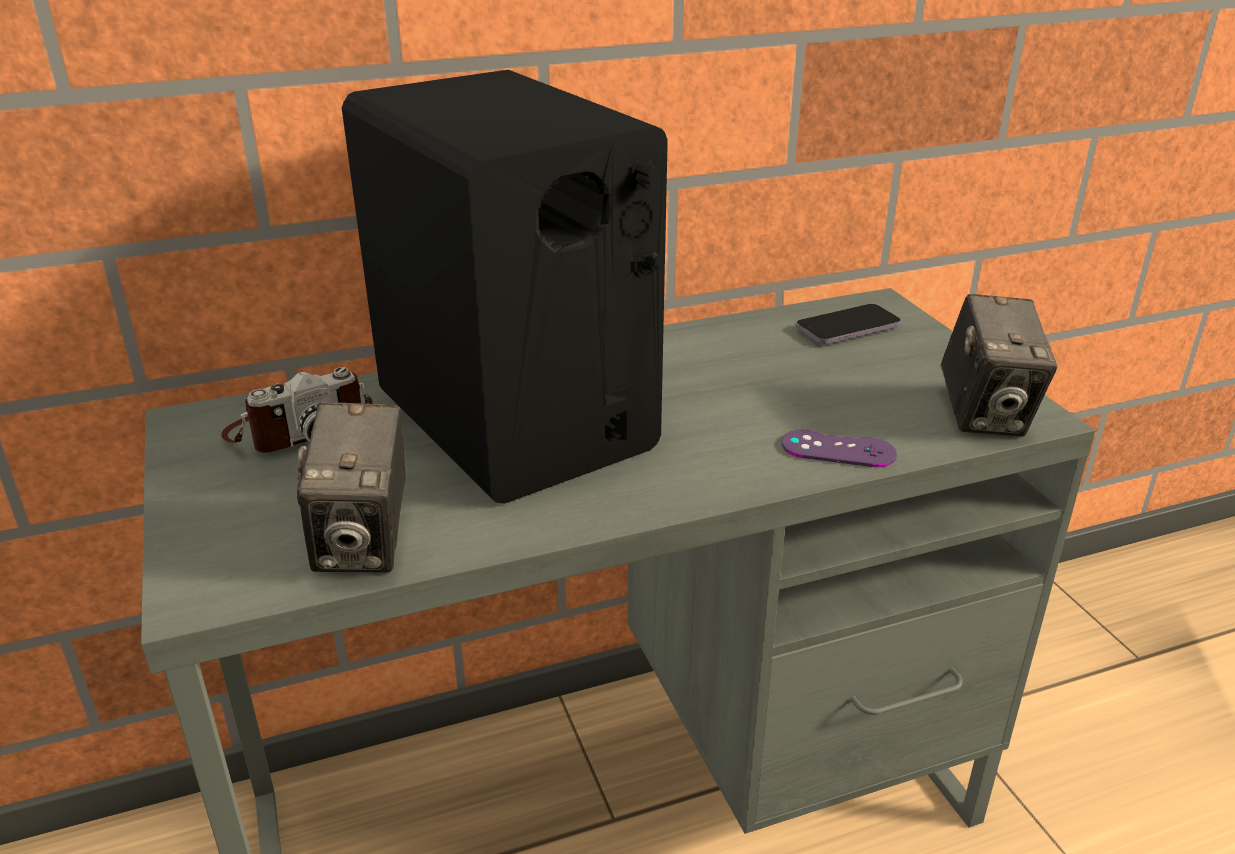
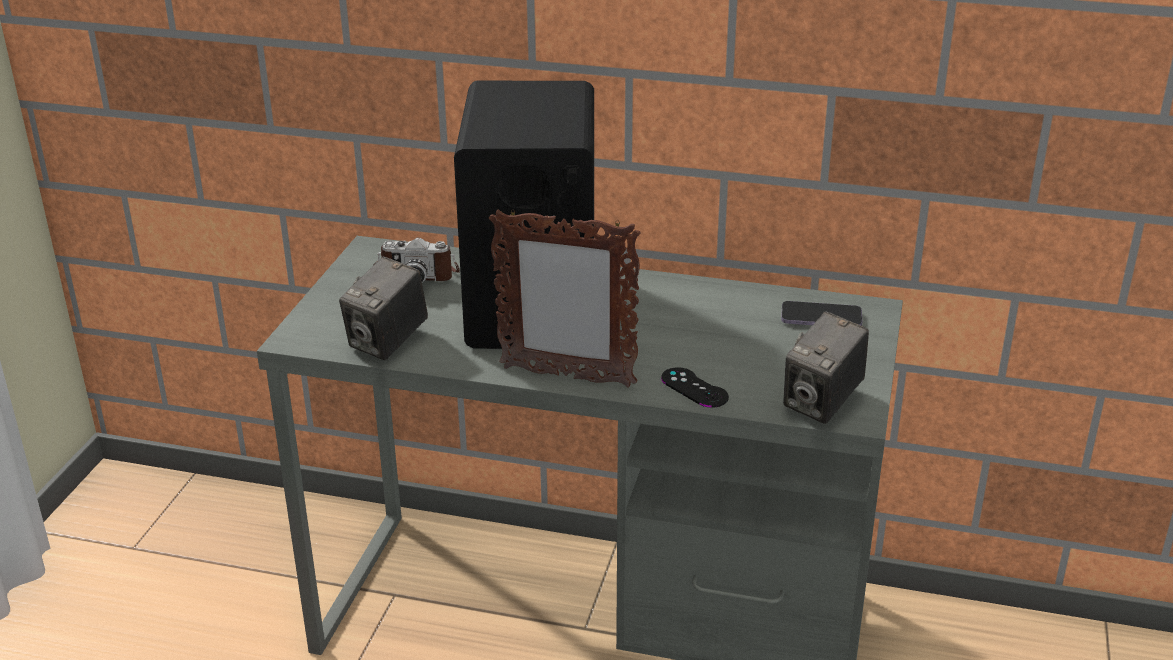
camera: 35 degrees right, 0 degrees up
purple game controller [781,429,897,467] -> black game controller [661,367,729,408]
none -> picture frame [489,209,641,388]

